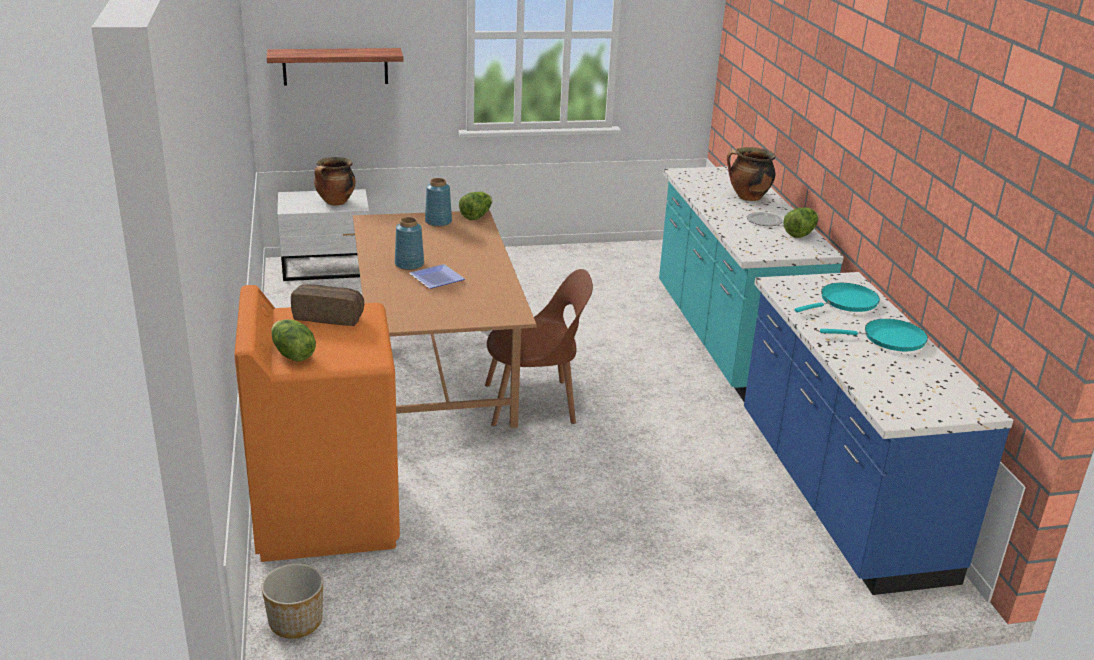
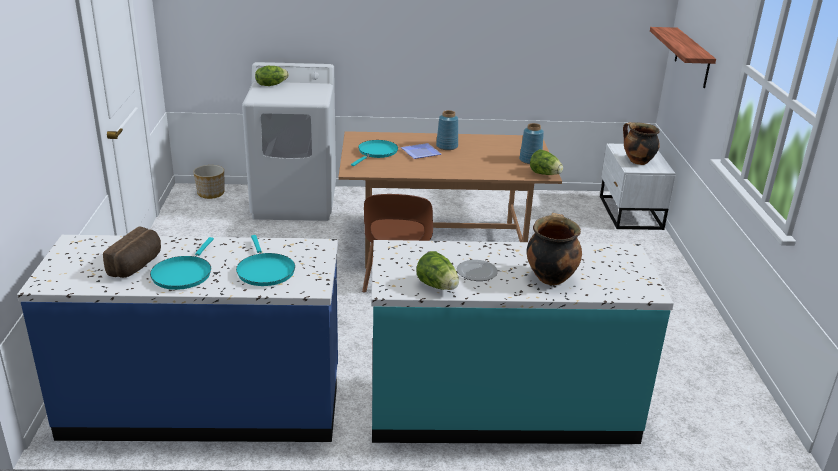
camera: 100 degrees right, 0 degrees up
orange washing machine [234,285,400,562] -> white washing machine [242,62,336,221]
bread [291,284,364,326] -> bread moved to [103,227,161,278]
none -> turquoise frying pan [351,140,398,166]

